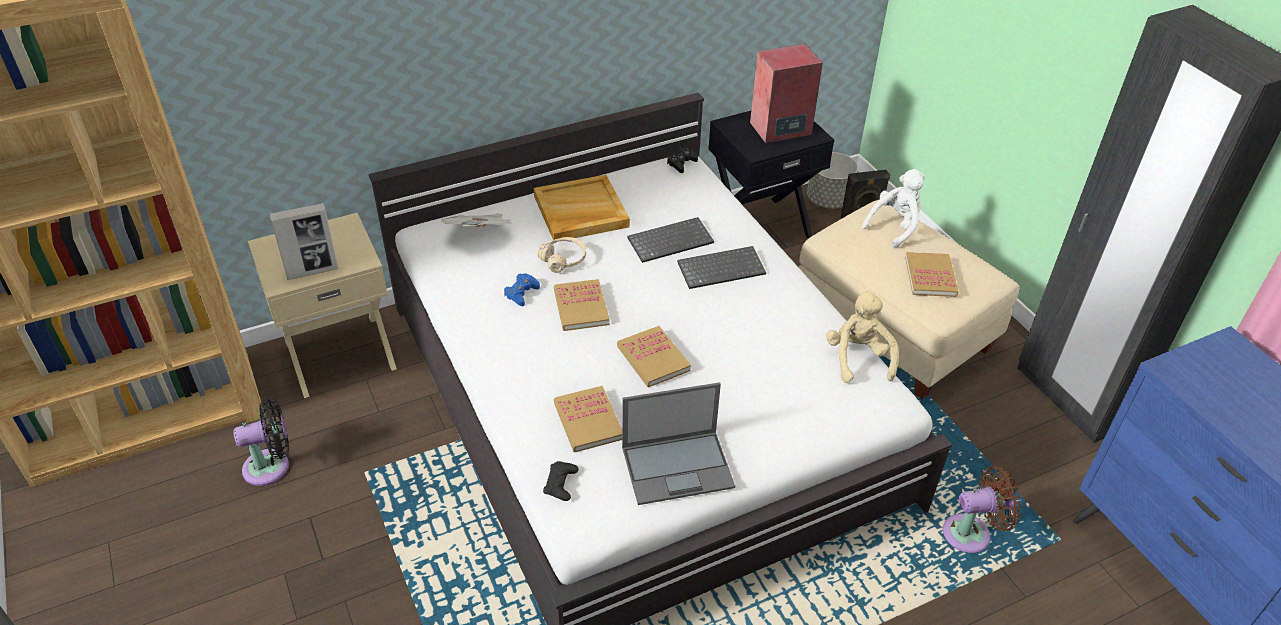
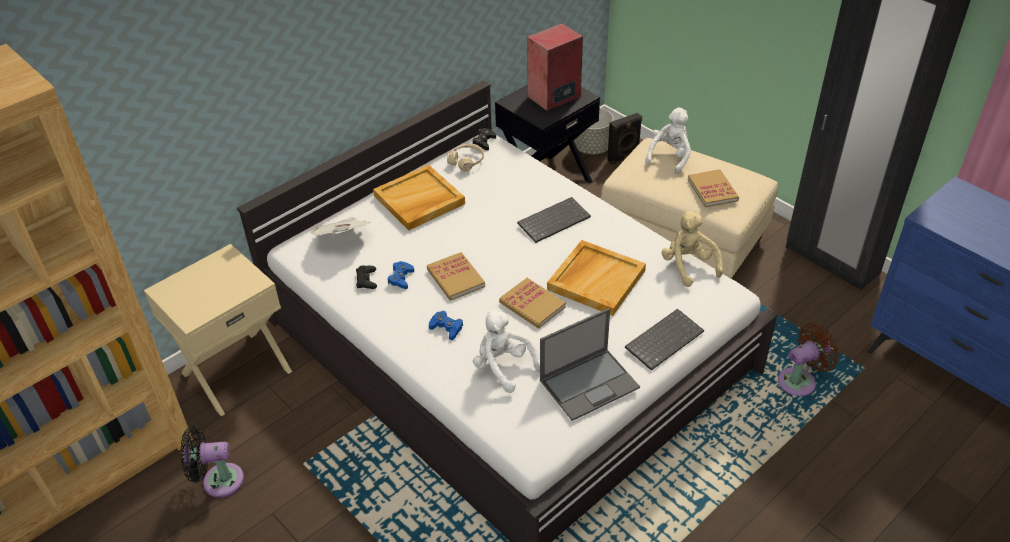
camera: 15 degrees left, 0 degrees up
black fan [233,398,289,486] -> black fan turned 150 degrees counterclockwise [181,426,244,498]
picture frame [269,203,339,280] -> none
beige headphones [537,237,586,273] -> beige headphones moved to [447,144,484,172]
black game controller [543,461,579,501] -> black game controller moved to [356,265,377,289]
book [554,386,622,452] -> white plush toy [473,311,540,393]
keyboard [627,217,714,263] -> keyboard moved to [625,309,704,371]
none -> blue game controller [429,311,463,340]
none -> beige tray [547,240,646,316]

